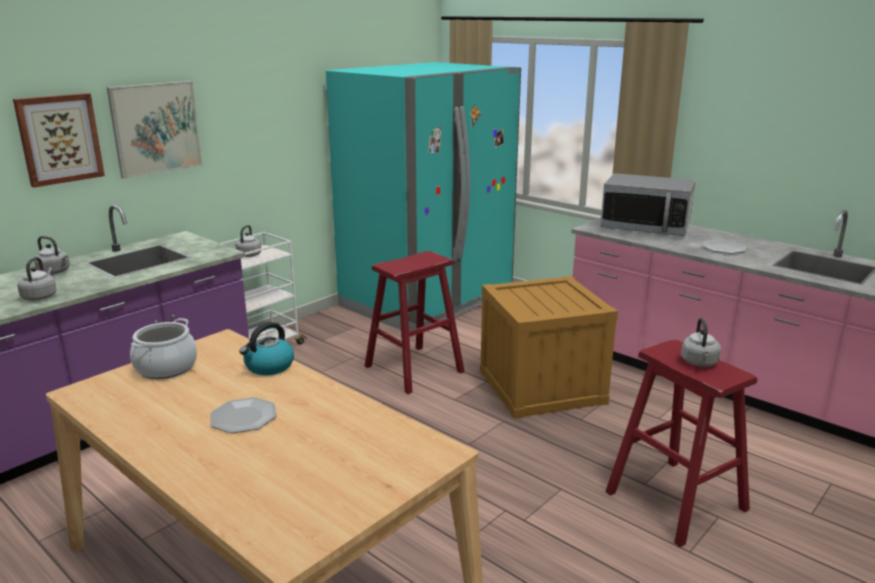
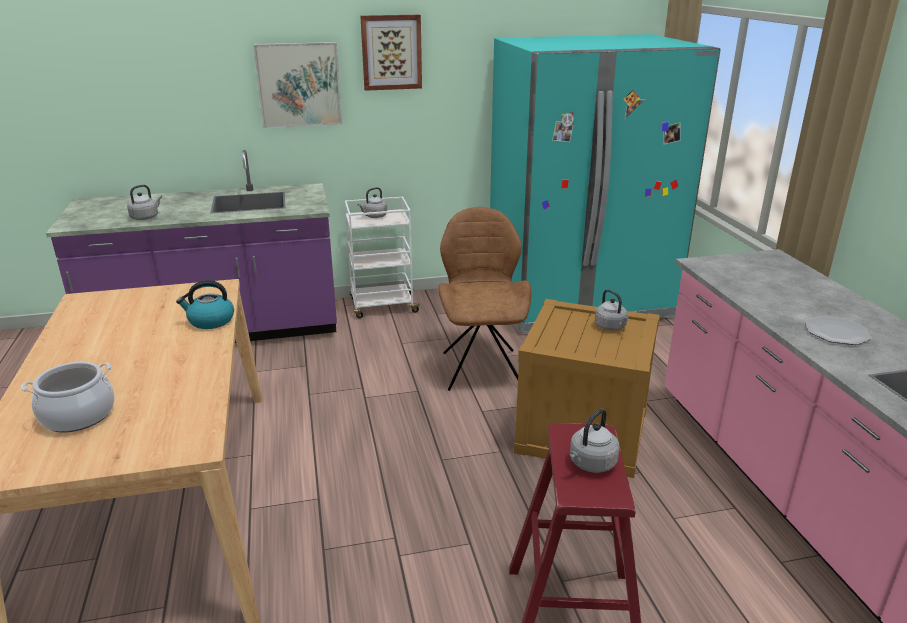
camera: 35 degrees right, 5 degrees up
picture [13,93,105,187] -> picture moved to [360,15,422,91]
grey kettle [34,236,70,274] -> grey kettle moved to [595,289,630,331]
cooking pot [130,318,197,379] -> cooking pot moved to [21,362,115,433]
plate [210,397,277,433] -> none
red stool [365,251,465,394] -> brown chair [438,207,531,391]
microwave [600,173,696,236] -> none

